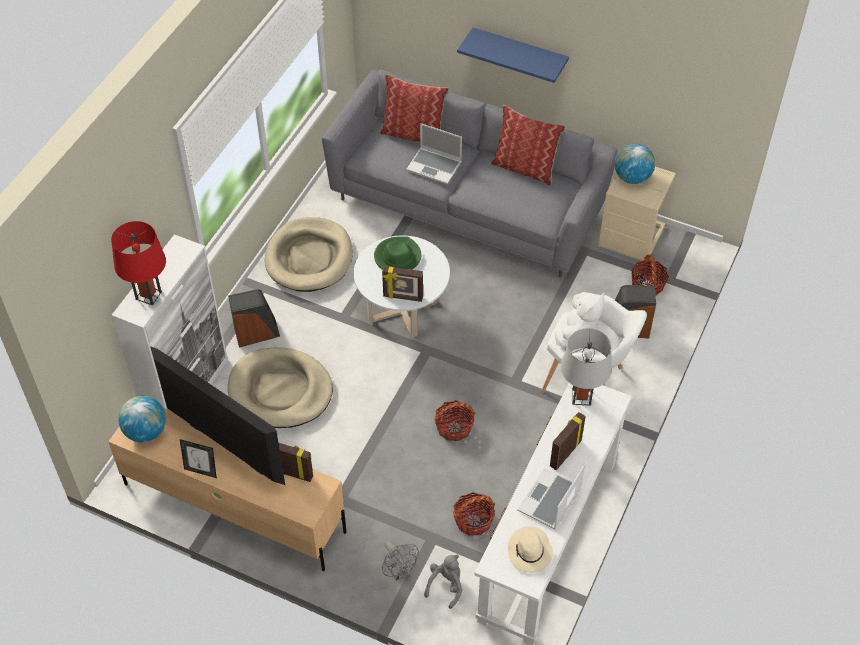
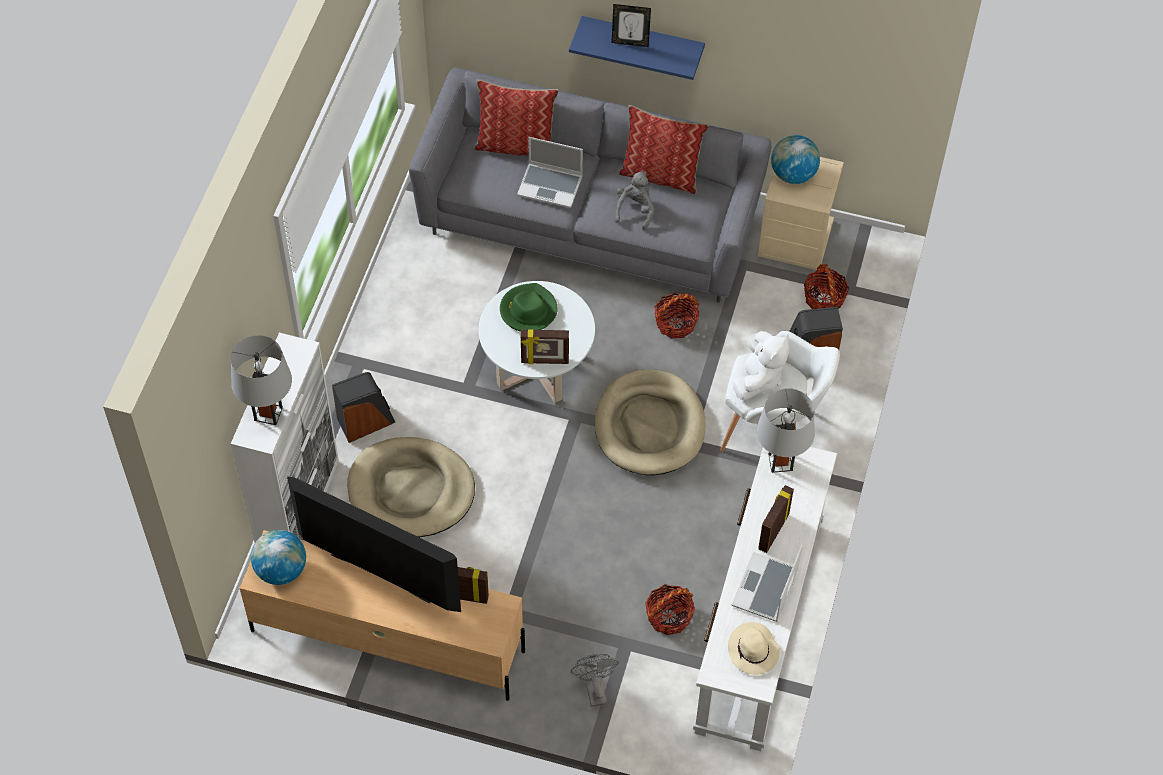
camera: 10 degrees left, 5 degrees up
red table lamp [111,221,166,305] -> grey table lamp [231,335,292,425]
picture frame [180,439,217,478] -> picture frame moved to [611,4,651,47]
beige dog bed [265,217,353,292] -> beige dog bed moved to [595,369,706,475]
grey fan [382,540,419,581] -> grey fan turned 150 degrees counterclockwise [571,654,619,707]
grey plush toy [424,555,462,609] -> grey plush toy moved to [614,172,654,230]
basket [434,400,475,441] -> basket moved to [655,293,699,339]

